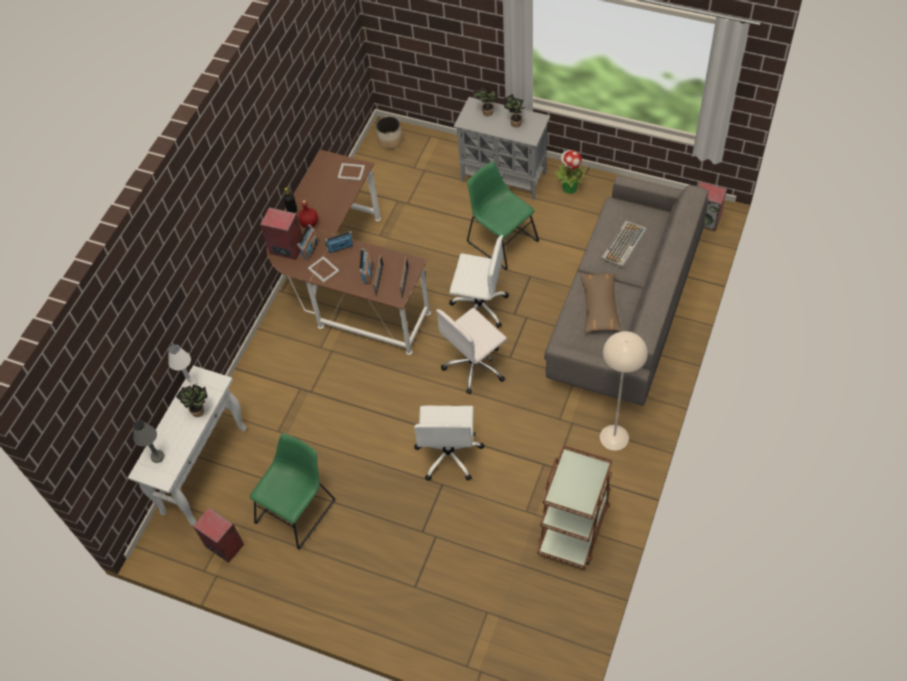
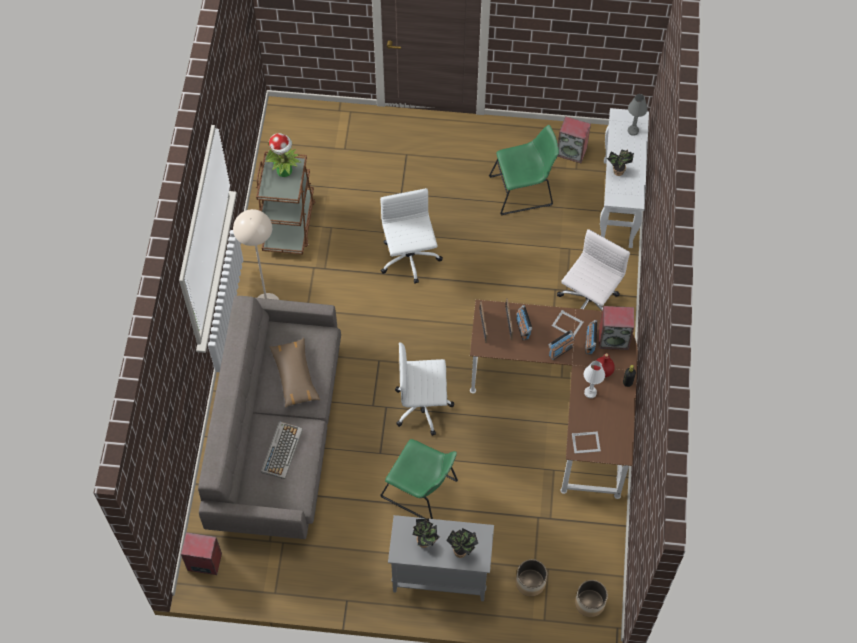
camera: 160 degrees right, 5 degrees up
white table lamp [168,345,197,388] -> white table lamp moved to [583,361,605,398]
green chair [250,433,335,549] -> green chair turned 120 degrees counterclockwise [489,125,559,215]
white office chair [436,308,507,394] -> white office chair moved to [557,229,630,311]
potted plant [554,150,587,194] -> potted plant moved to [266,133,302,177]
none -> planter [516,559,547,596]

